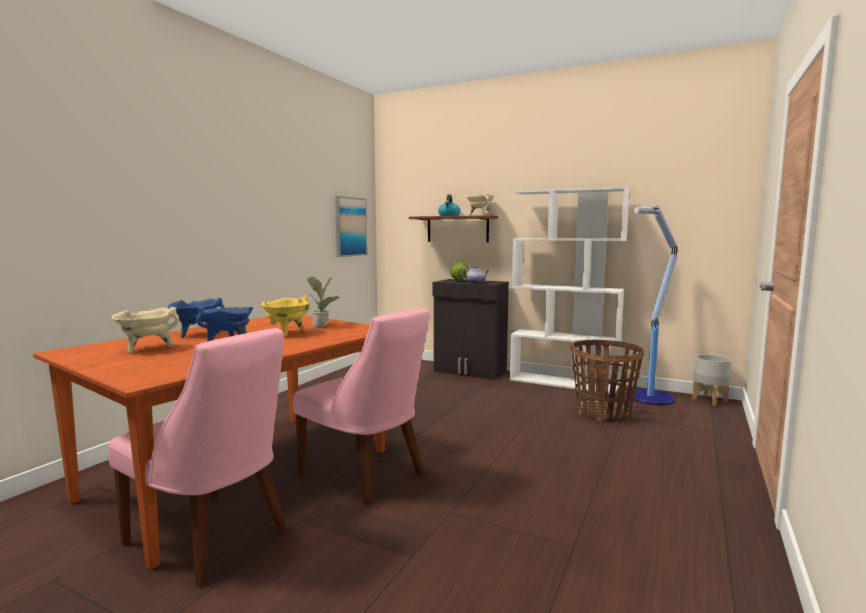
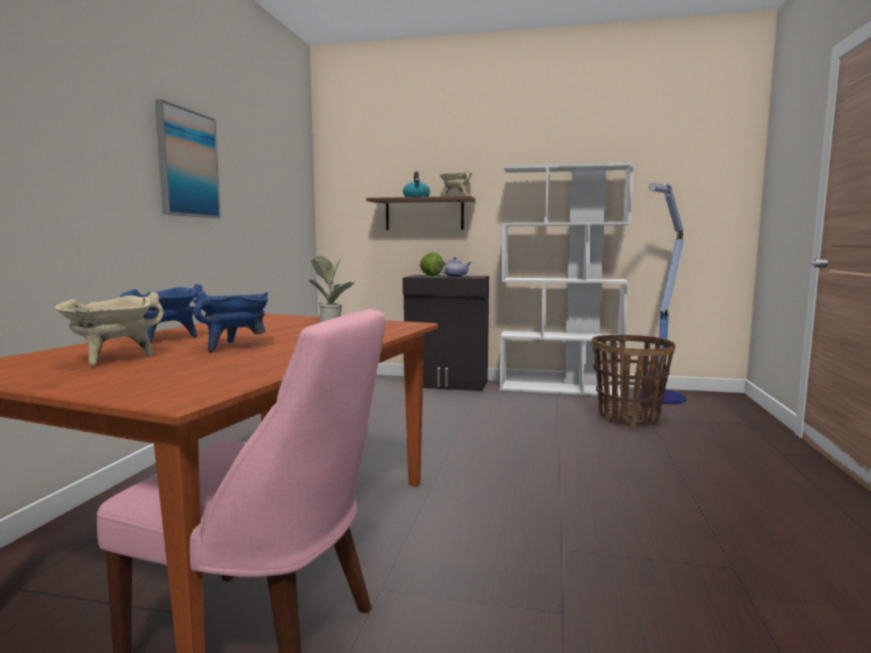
camera: 15 degrees left, 0 degrees up
yellow cooking pot [261,296,310,337] -> none
pink chair [293,308,429,506] -> none
picture [335,196,368,257] -> picture moved to [155,99,221,218]
grey planter [692,354,732,406] -> none

